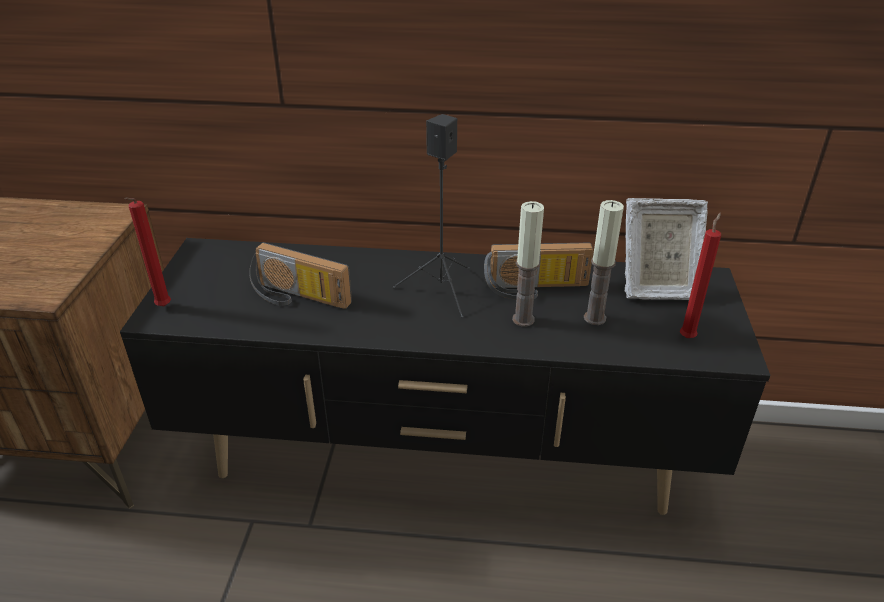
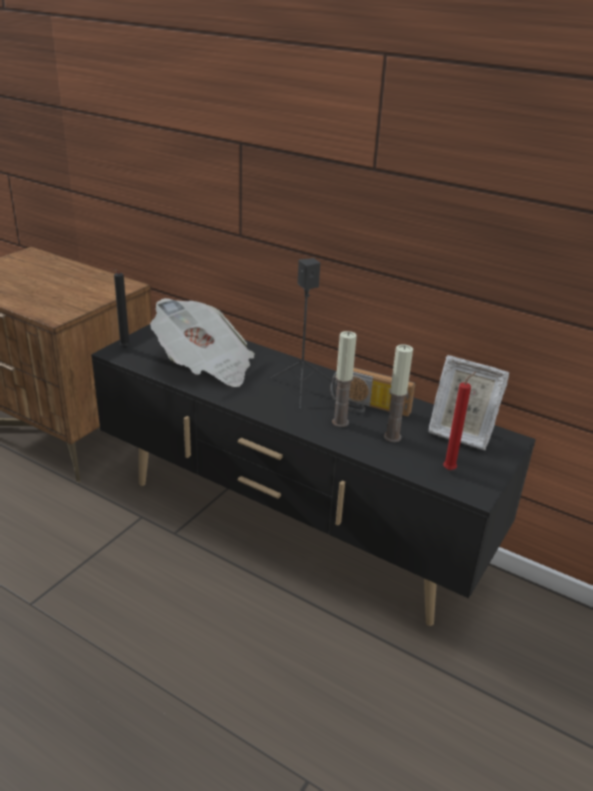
camera: 25 degrees right, 5 degrees down
red candle [125,197,171,306] -> black candle [110,268,130,348]
radio [249,242,352,309] -> newspaper [150,298,255,387]

